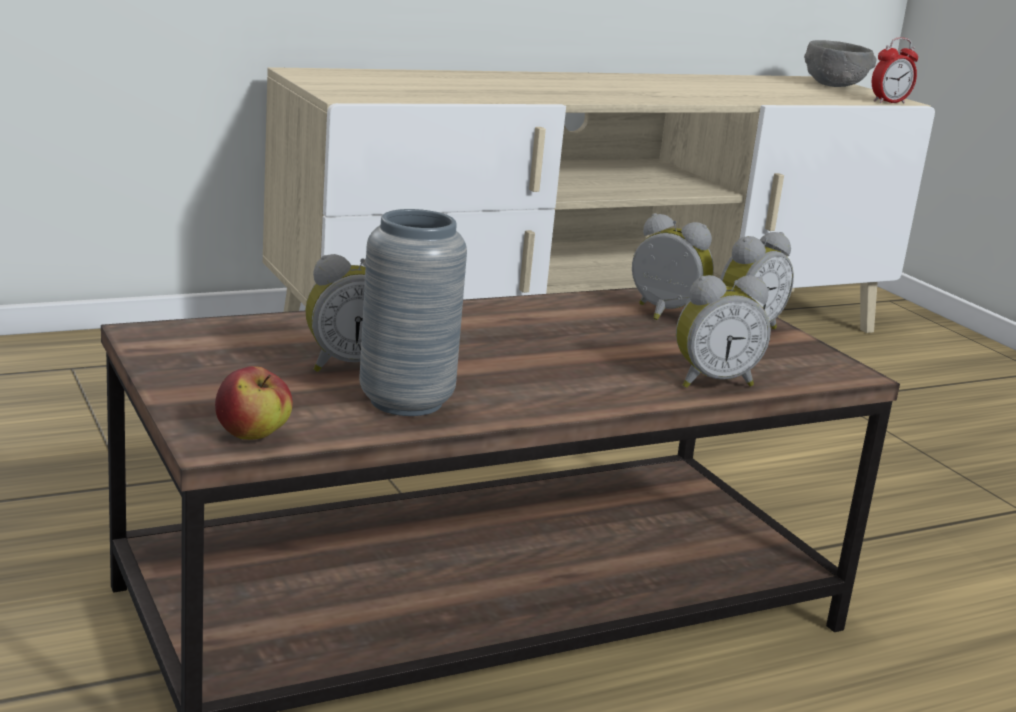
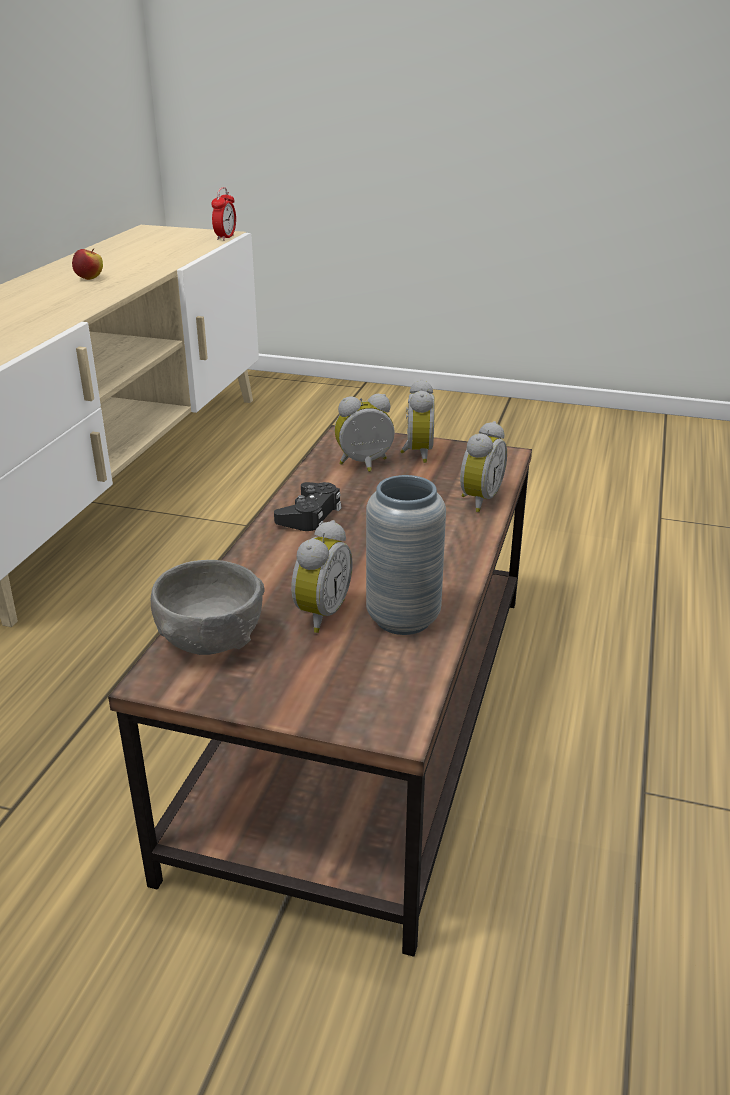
camera: 45 degrees left, 10 degrees up
apple [215,366,293,440] -> apple moved to [72,248,103,280]
grey bowl [804,40,877,87] -> grey bowl moved to [151,560,264,655]
none -> black game controller [274,482,342,531]

